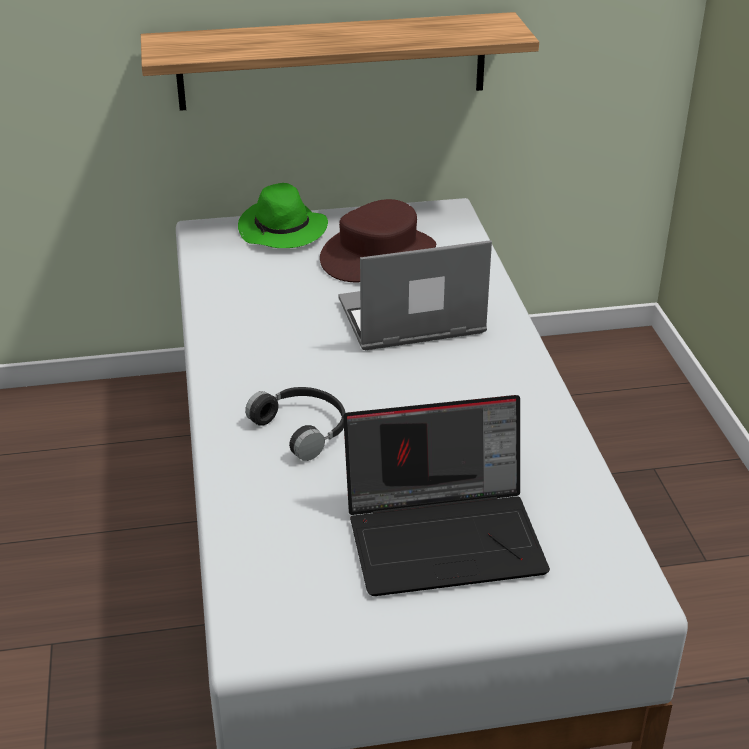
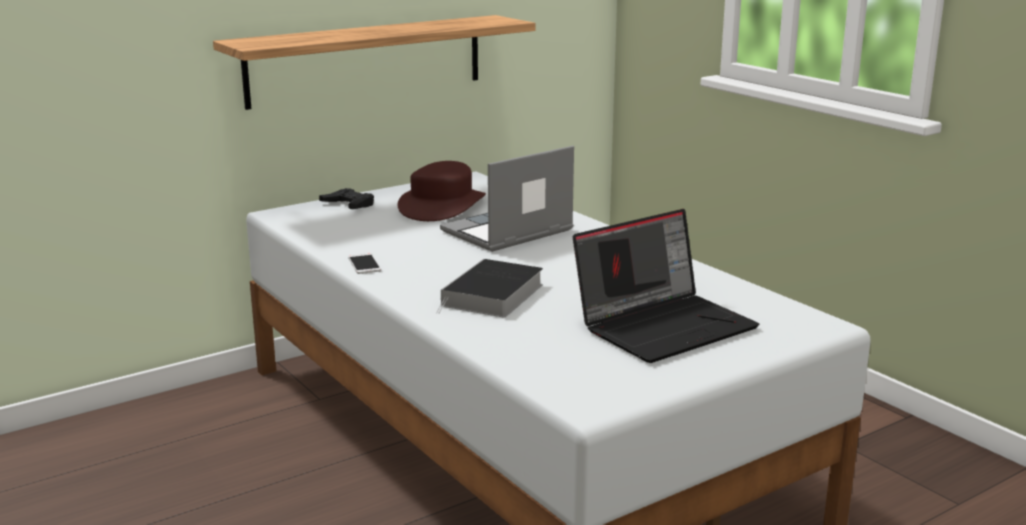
camera: 25 degrees left, 15 degrees down
green hat [238,183,328,248] -> black game controller [319,188,374,209]
black headphones [245,387,346,461] -> book [437,259,543,318]
none -> phone [348,253,381,274]

